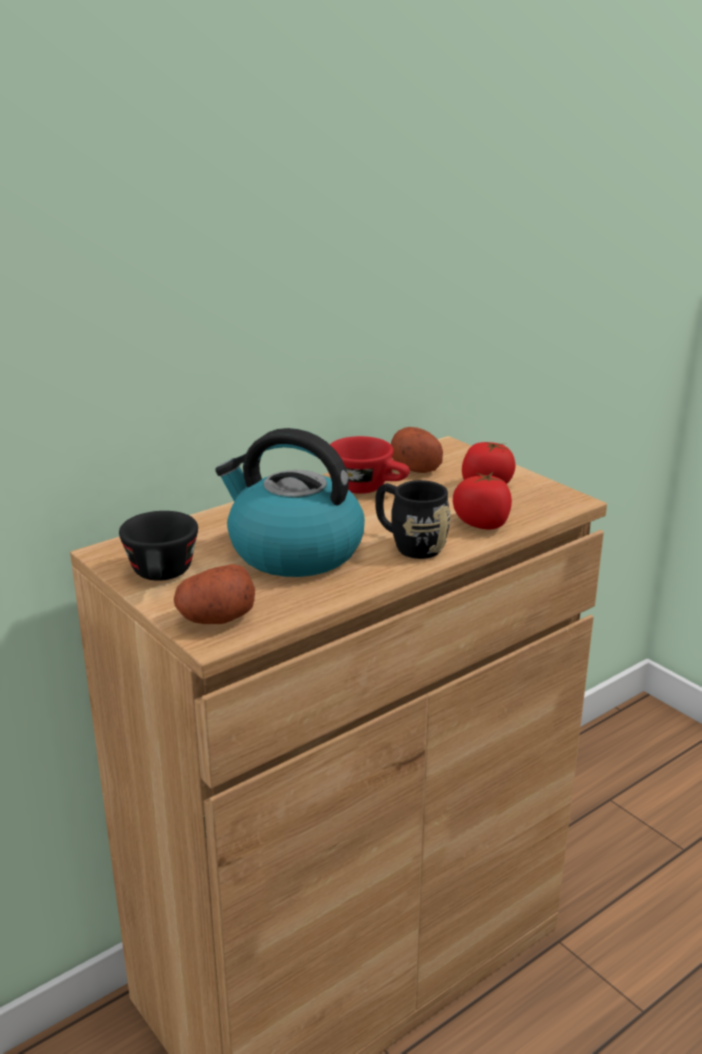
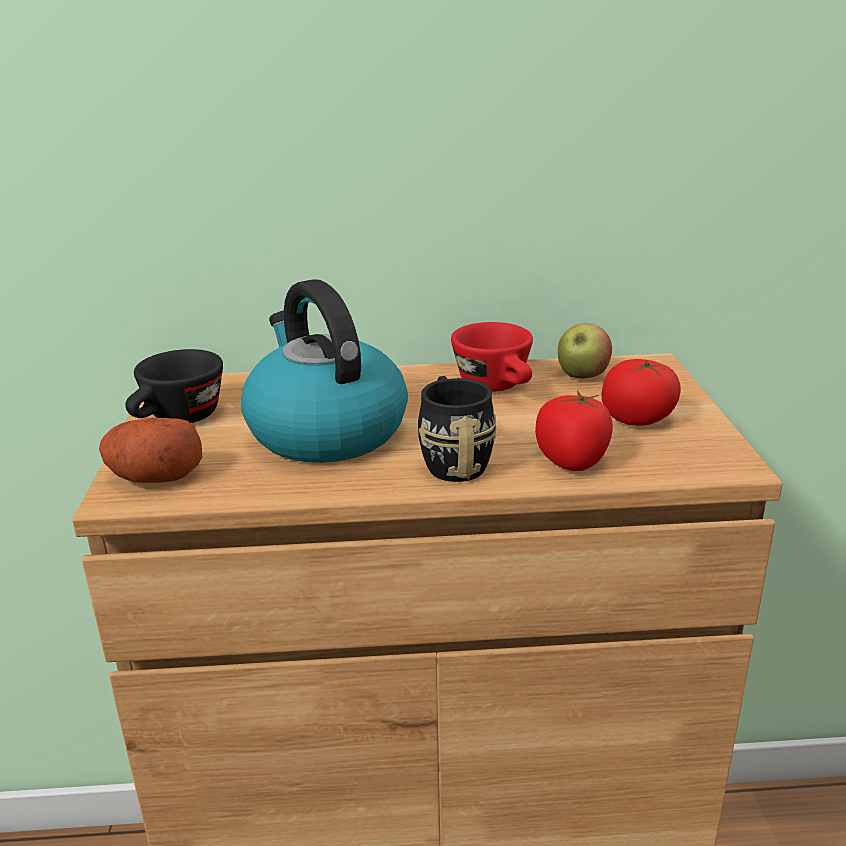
camera: 35 degrees right, 0 degrees up
potato [391,427,443,473] -> apple [558,323,612,378]

